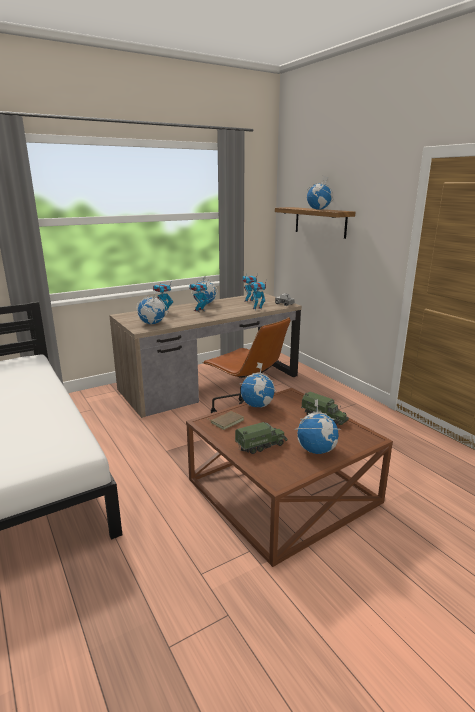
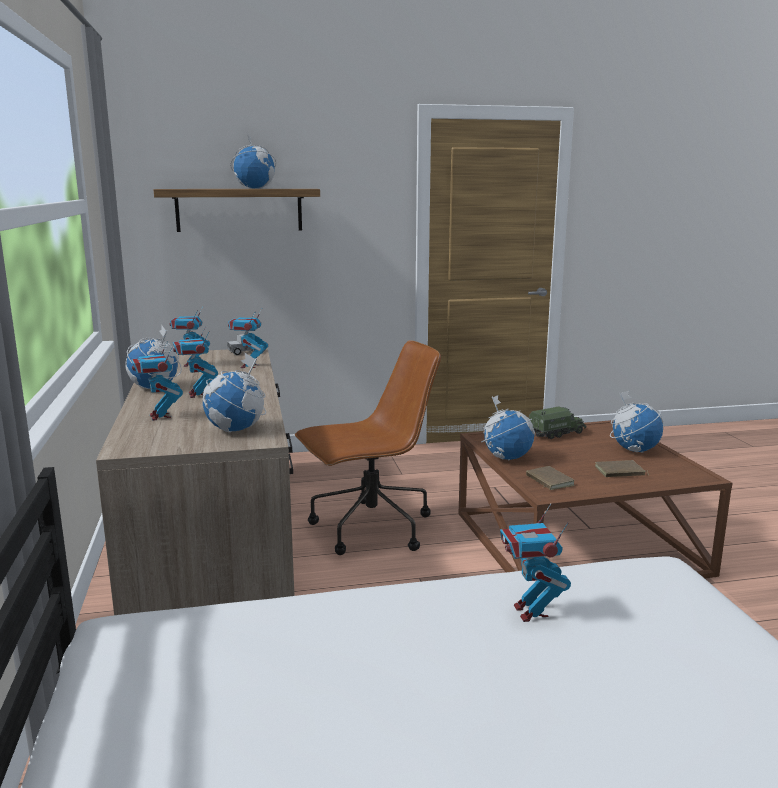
camera: 70 degrees left, 5 degrees down
toy truck [235,422,287,454] -> brown book [595,460,649,477]
none -> toy robot [500,503,571,622]

